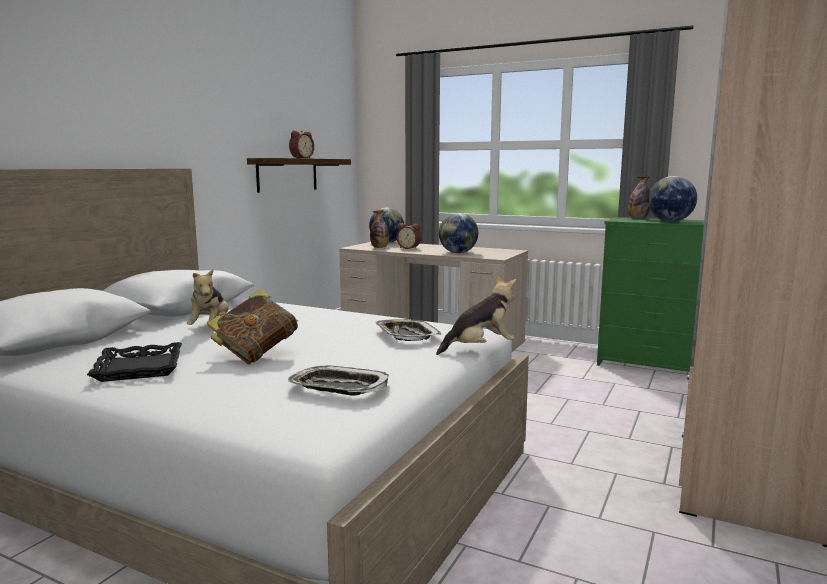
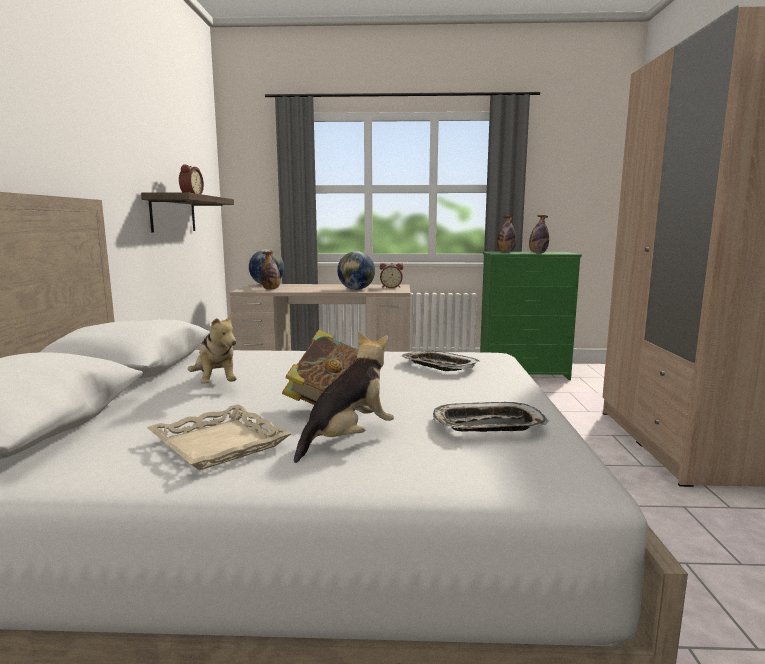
camera: 25 degrees left, 0 degrees up
black tray [87,342,182,382] -> beige tray [147,404,292,471]
alarm clock [397,223,421,249] -> alarm clock moved to [380,263,403,288]
plush toy [436,275,516,355] -> plush toy moved to [294,332,394,463]
globe [648,176,697,222] -> bottle [529,215,549,253]

